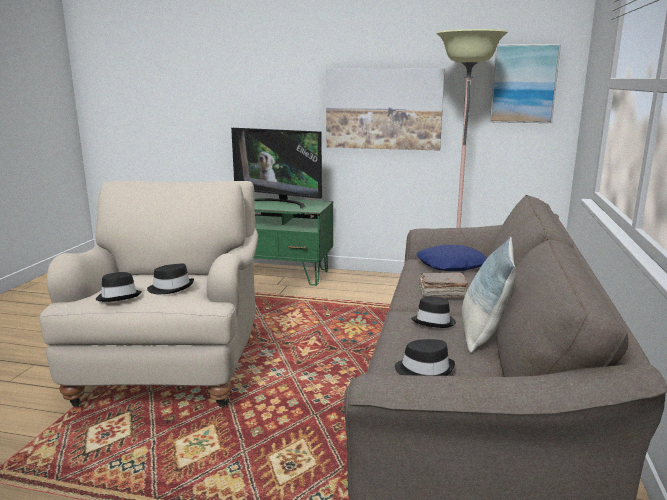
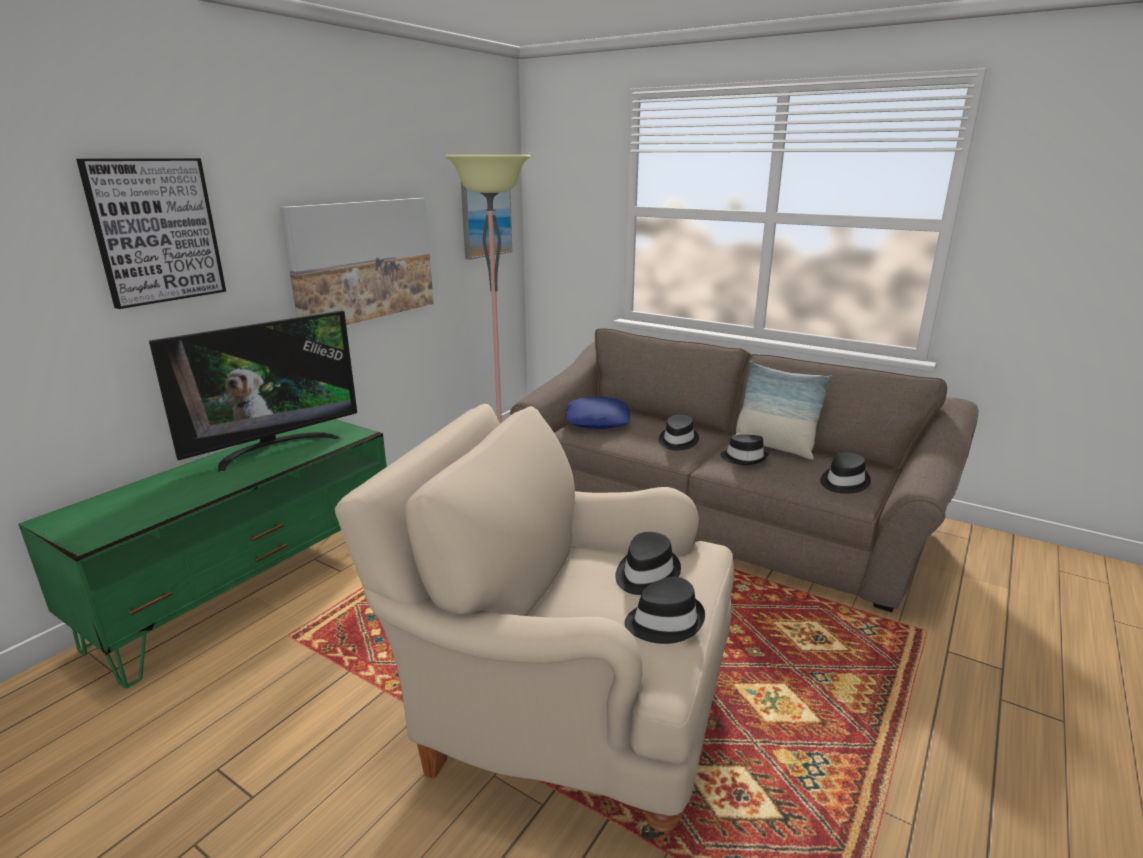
camera: 70 degrees left, 5 degrees up
brown book [419,272,468,298] -> black hat [659,415,699,450]
none -> picture [76,158,226,309]

